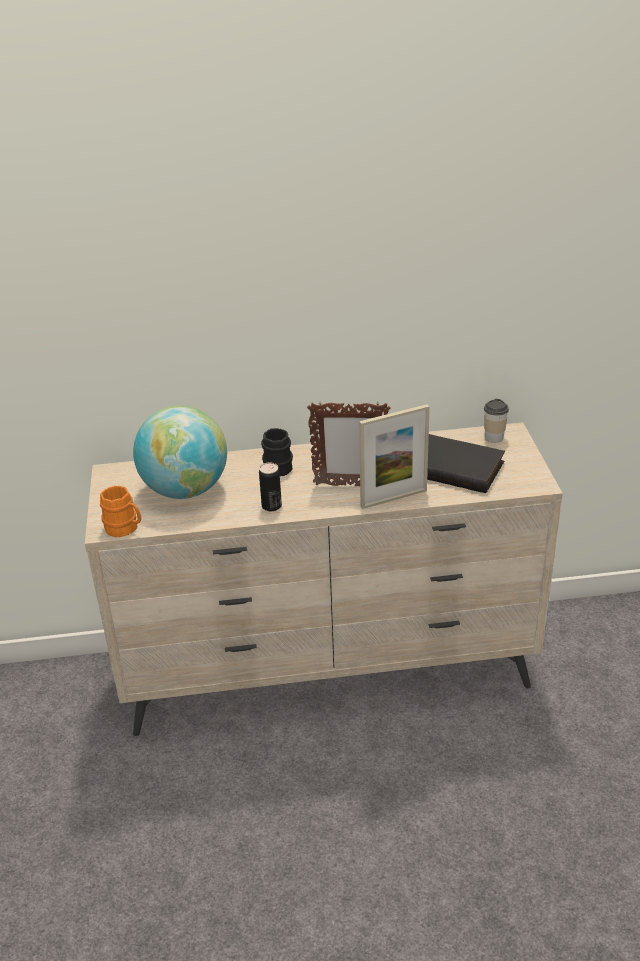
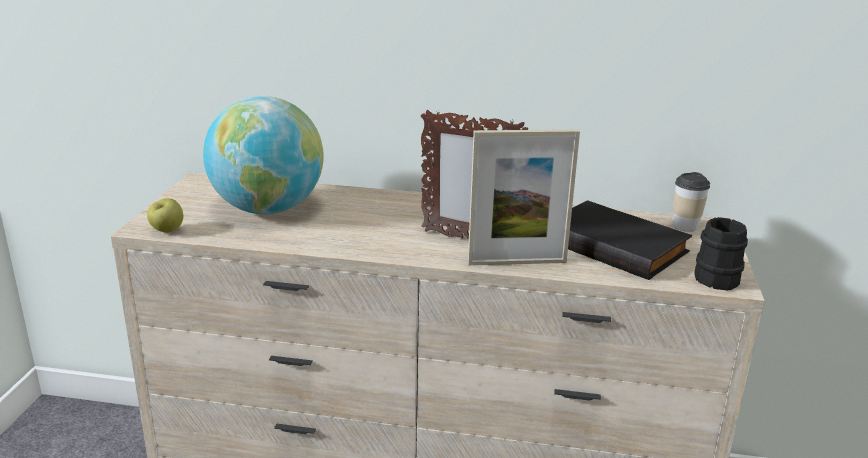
camera: 15 degrees right, 10 degrees down
orange mug [100,485,141,537] -> apple [147,198,183,233]
can [259,462,282,511] -> none
black mug [261,428,293,476] -> black mug moved to [694,217,748,291]

